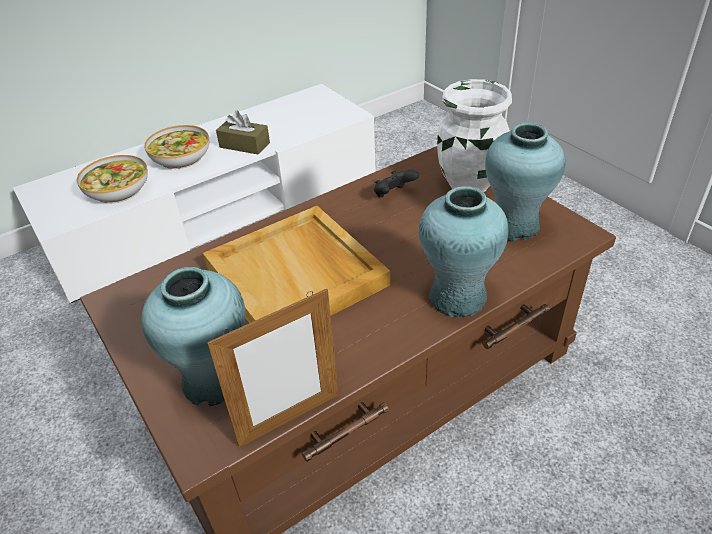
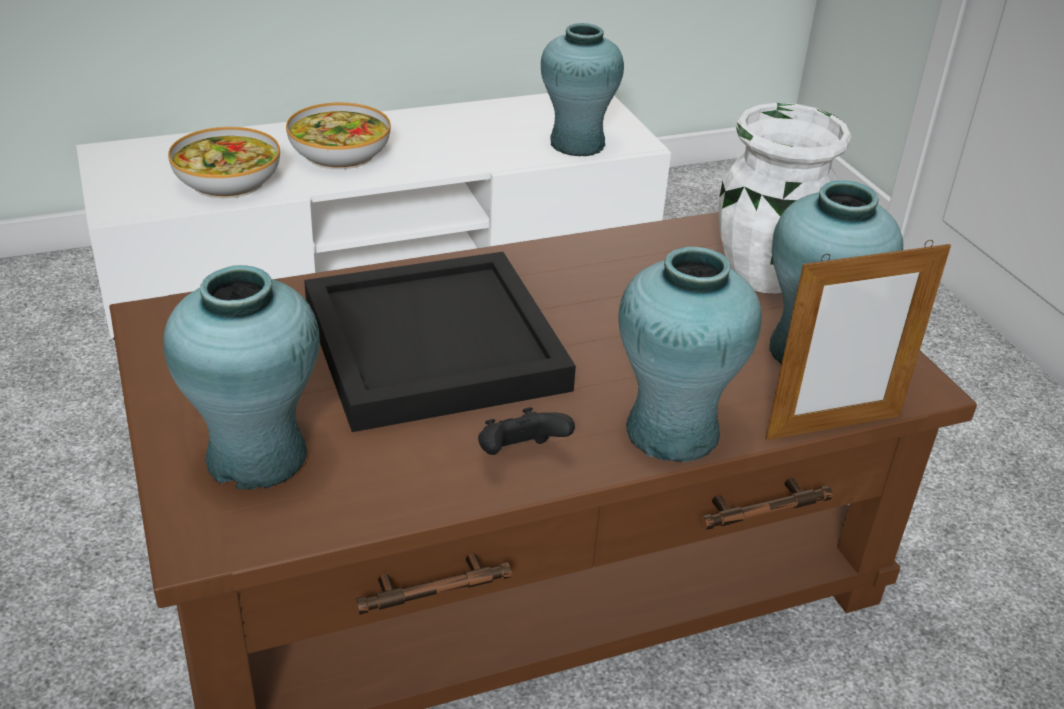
camera: 10 degrees right, 5 degrees down
beige tray [203,206,390,323] -> black tray [304,252,576,432]
picture frame [207,289,339,447] -> picture frame moved to [765,240,951,440]
brown tissue box [216,111,270,155] -> none
black game controller [374,170,419,197] -> black game controller moved to [478,407,575,455]
none -> turquoise vase [541,23,624,156]

